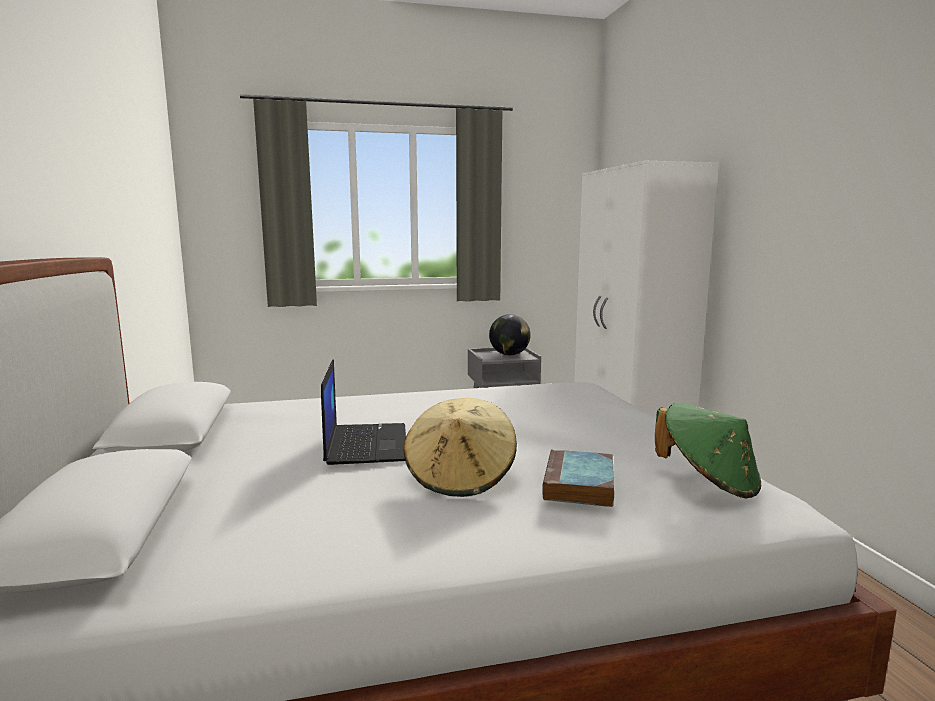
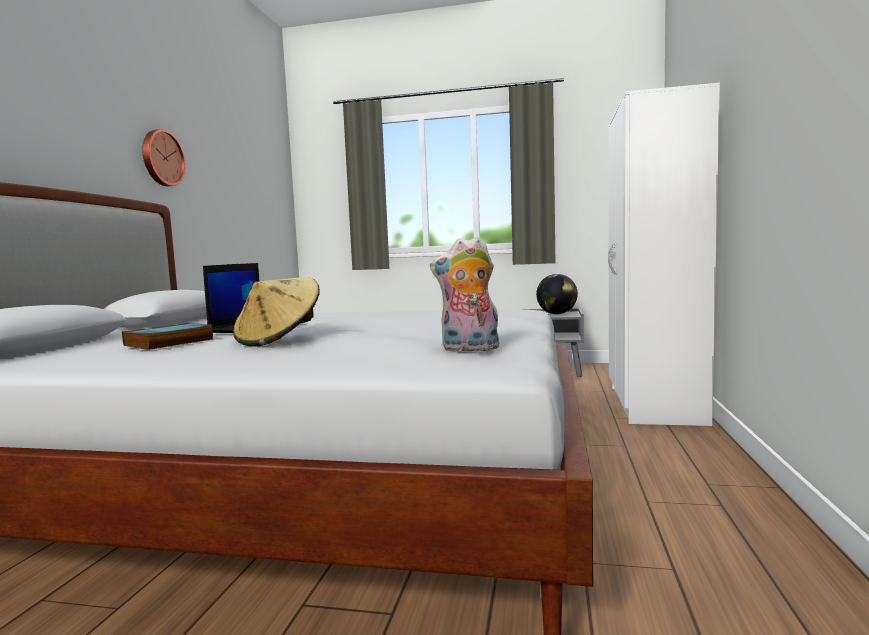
camera: 25 degrees right, 5 degrees down
book [542,449,614,507] -> book moved to [122,323,213,350]
green hat [655,403,761,498] -> plush toy [430,237,499,352]
none -> wall clock [142,129,186,186]

